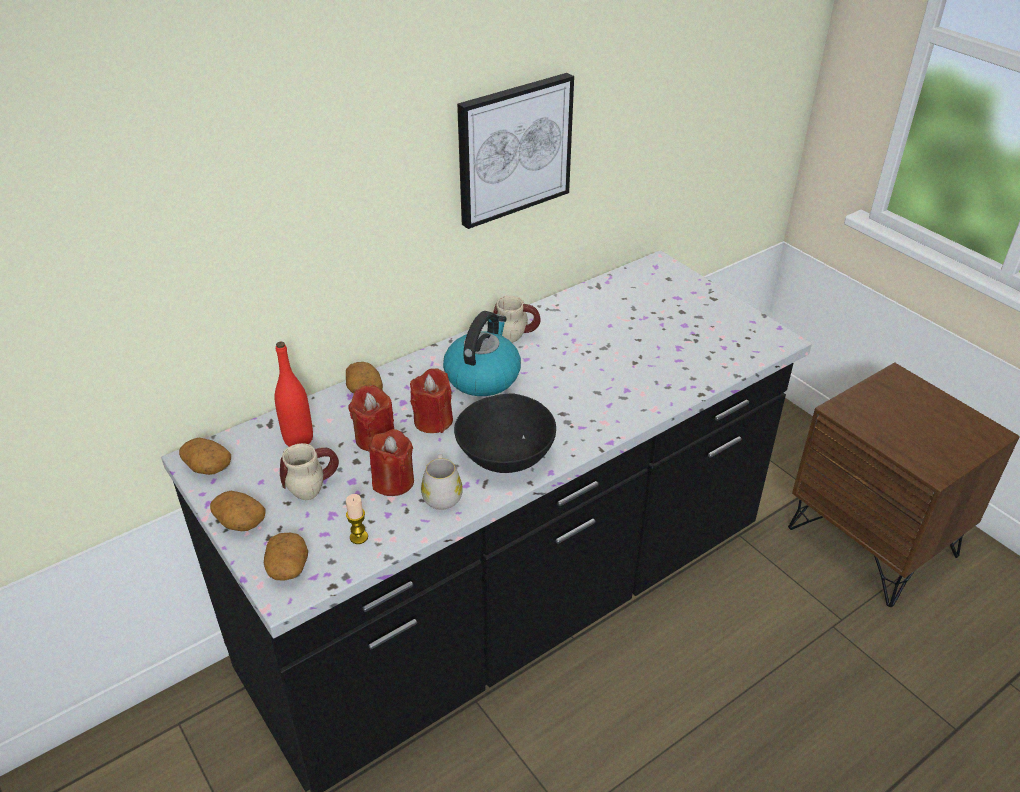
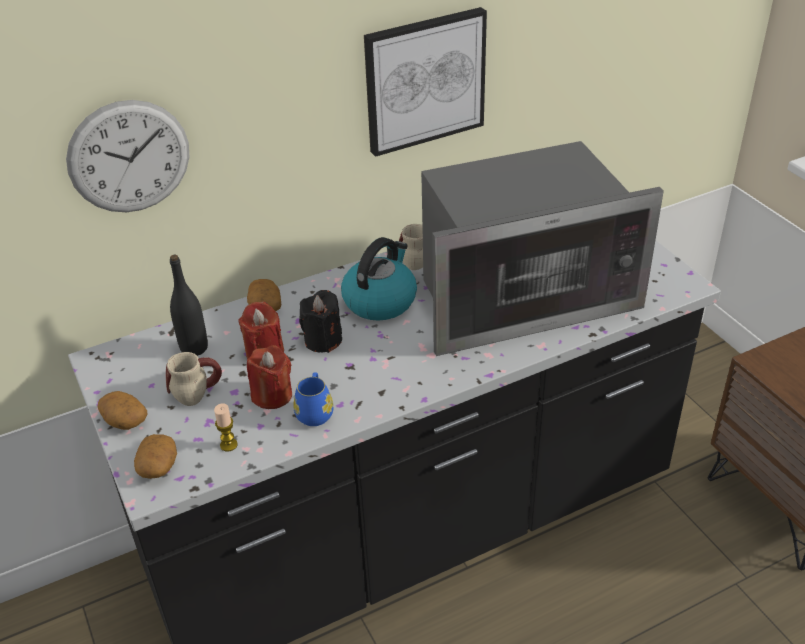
camera: 10 degrees right, 0 degrees up
potato [179,438,231,475] -> none
red bottle [275,341,313,447] -> black bottle [170,255,208,356]
red candle [410,368,453,433] -> black candle [299,290,342,353]
white mug [421,454,463,510] -> blue mug [293,372,333,426]
black bowl [454,393,556,473] -> none
none -> wall clock [66,100,189,212]
none -> microwave [421,141,664,356]

